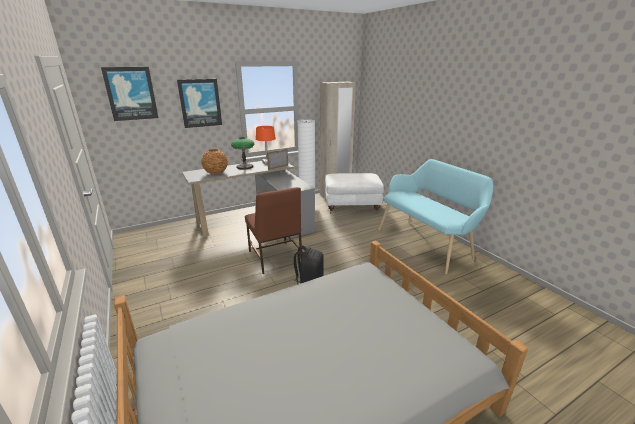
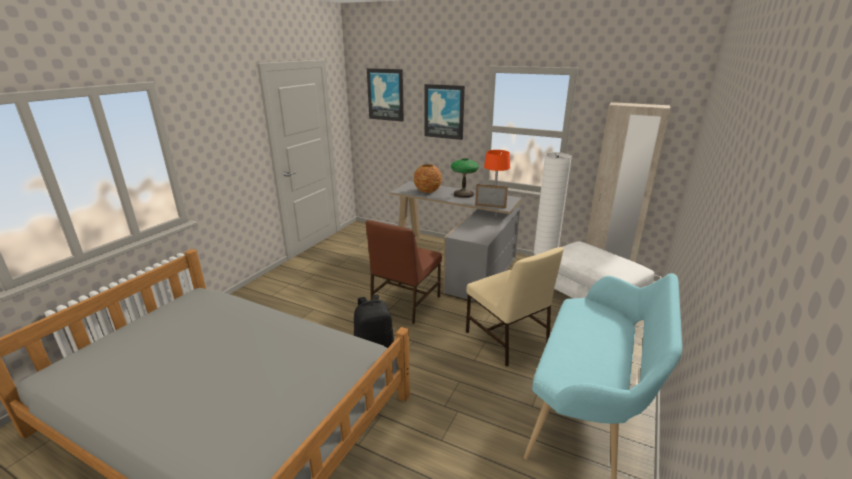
camera: 55 degrees right, 0 degrees up
none -> beige chair [466,247,564,366]

